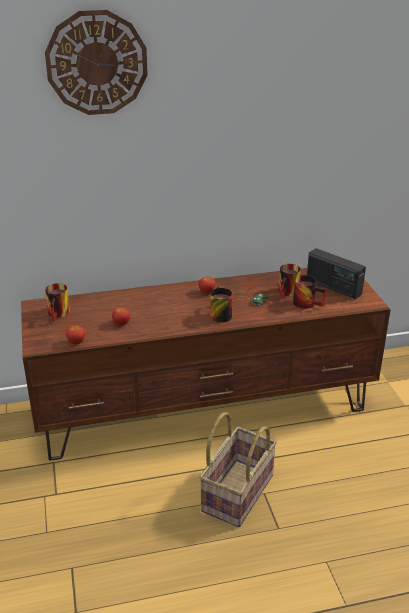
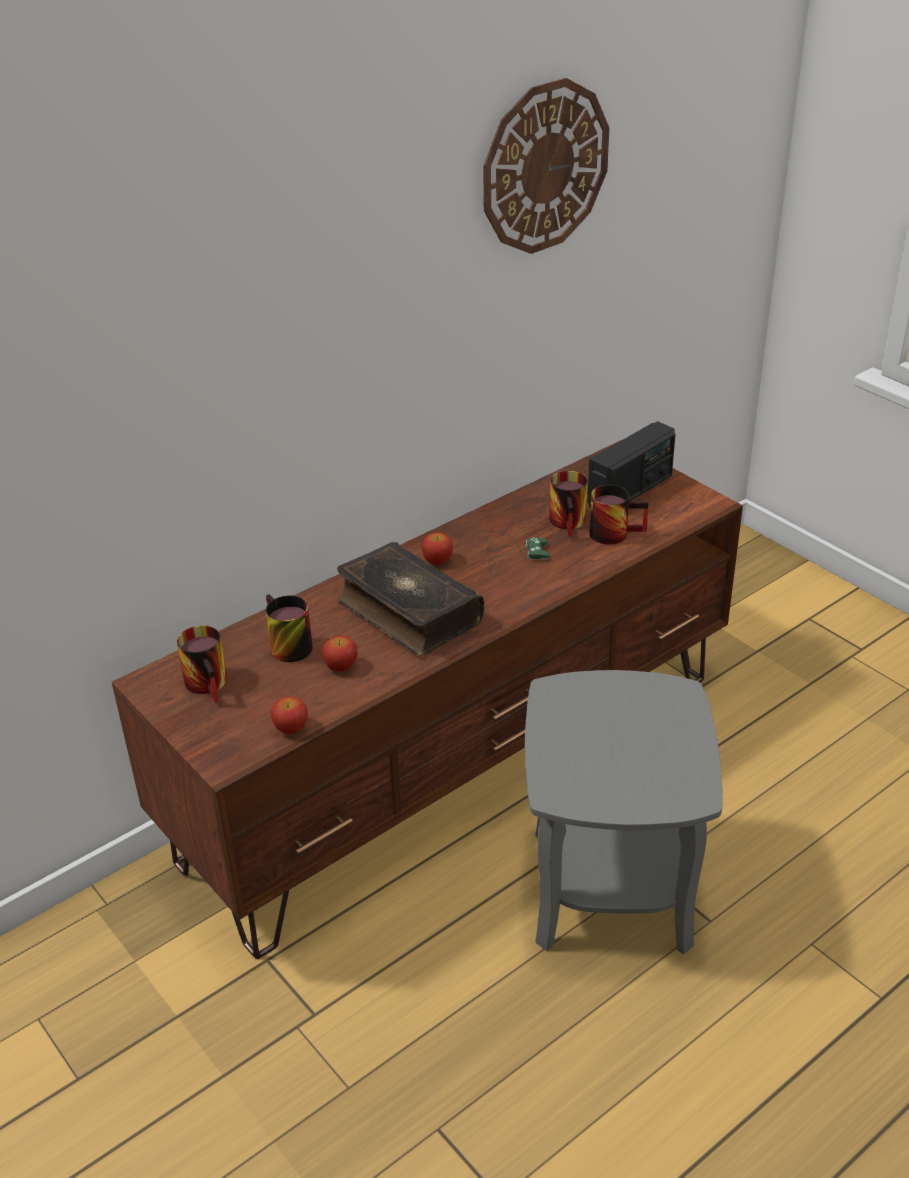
camera: 25 degrees left, 5 degrees up
wall clock [45,10,148,115] -> wall clock moved to [483,78,609,254]
basket [199,412,277,527] -> grey side table [525,670,723,955]
mug [210,286,232,323] -> mug moved to [266,594,313,662]
radio [307,248,366,299] -> radio turned 60 degrees counterclockwise [587,421,676,508]
none -> book [337,542,484,656]

